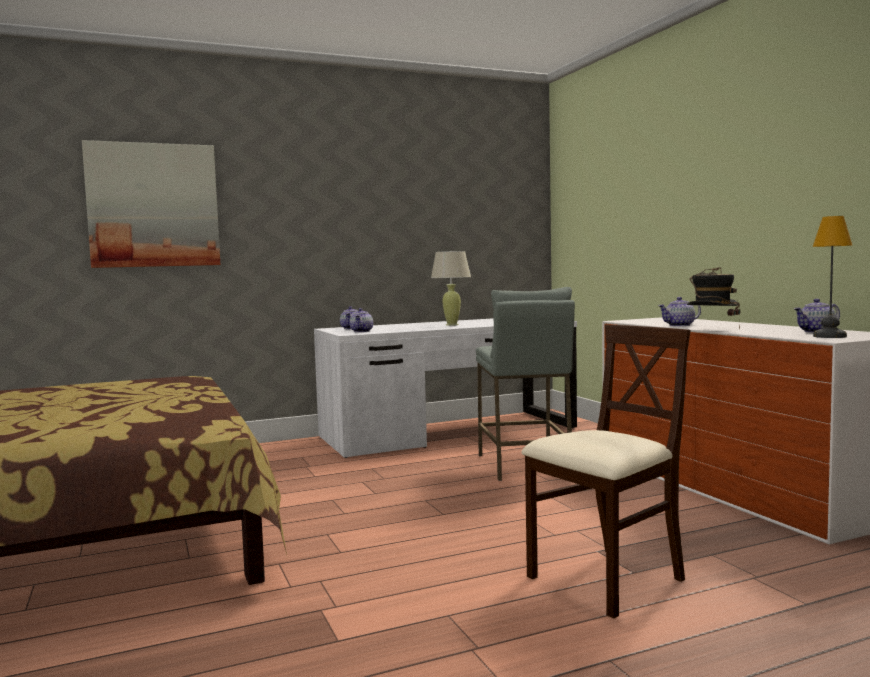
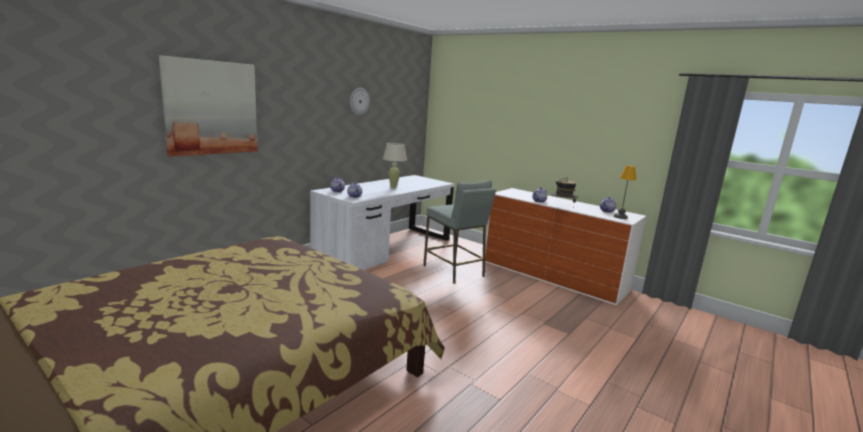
camera: 30 degrees left, 10 degrees up
beige chair [521,325,690,619] -> none
none -> wall clock [350,88,370,115]

